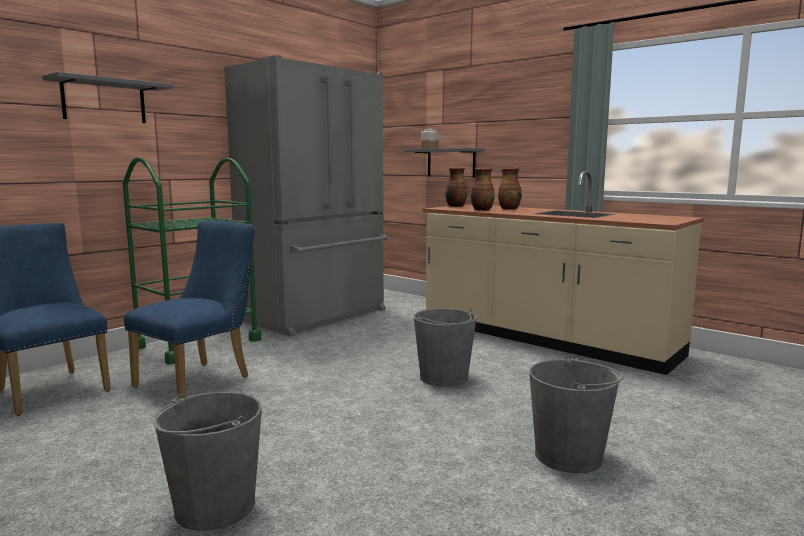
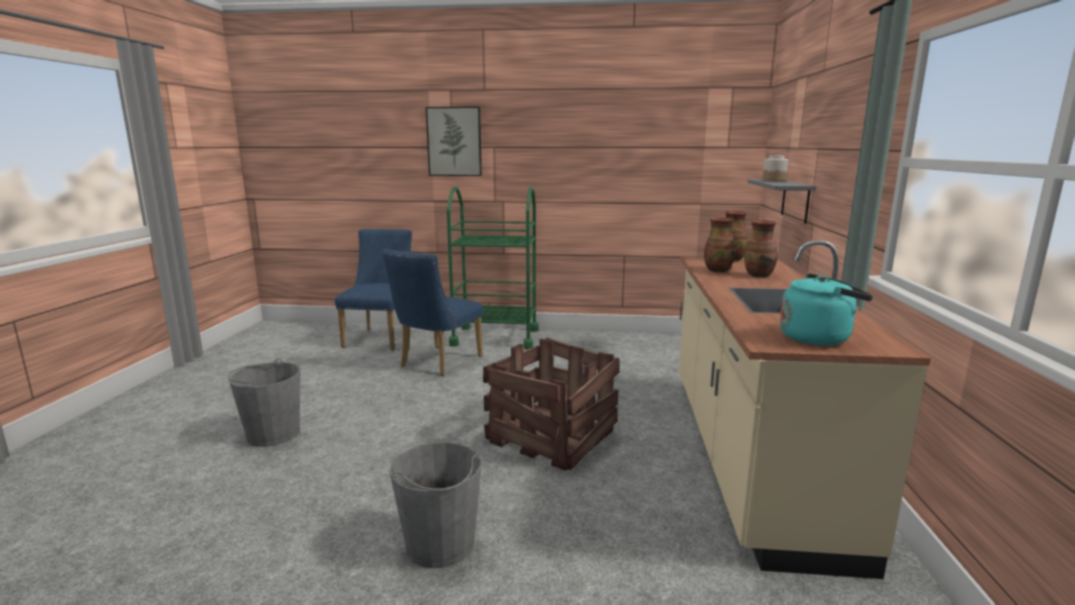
camera: 55 degrees right, 5 degrees up
grey shelf [42,72,174,123] -> picture [426,107,482,176]
blue chair [124,220,255,399] -> blue chair turned 120 degrees clockwise [381,249,483,376]
grey fridge [224,55,388,337] -> none
grey bucket [413,308,477,387] -> crate [483,337,619,471]
none -> turquoise kettle [780,273,873,346]

